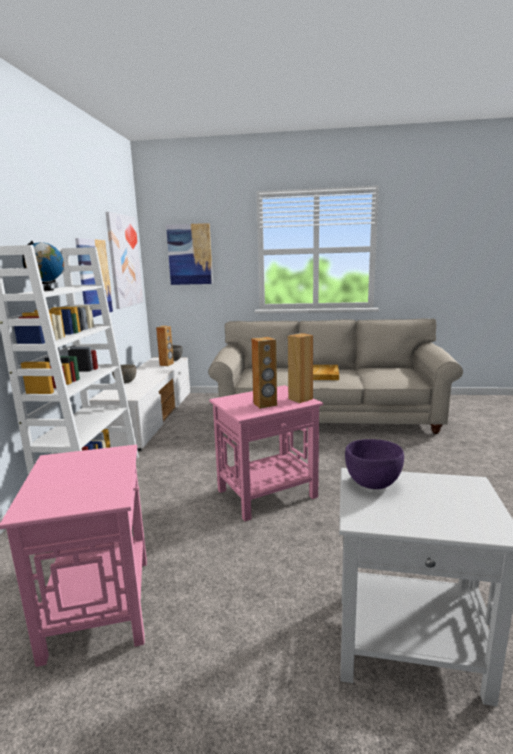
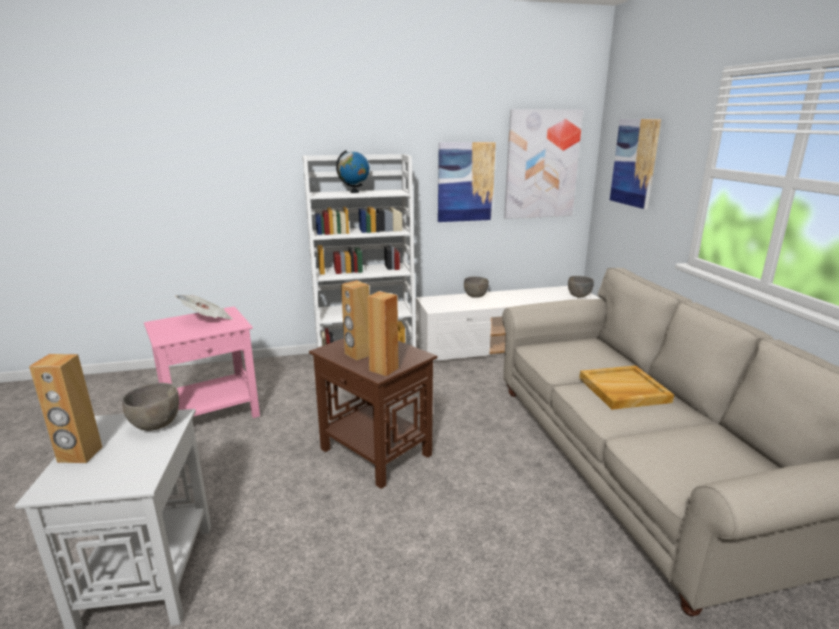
camera: 70 degrees right, 5 degrees up
brown speaker [156,326,174,366] -> brown speaker moved to [29,354,102,463]
pink side table [209,385,323,521] -> brown side table [309,338,437,489]
purple bowl [345,439,404,489] -> grey bowl [122,383,179,431]
none -> newspaper [175,295,233,319]

